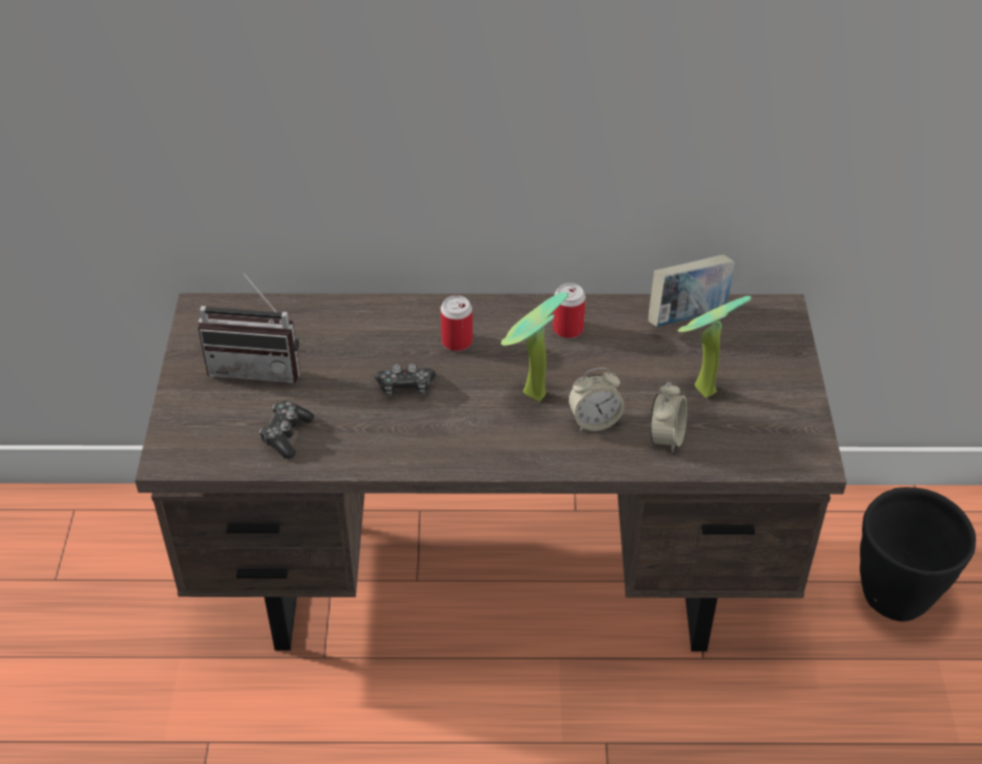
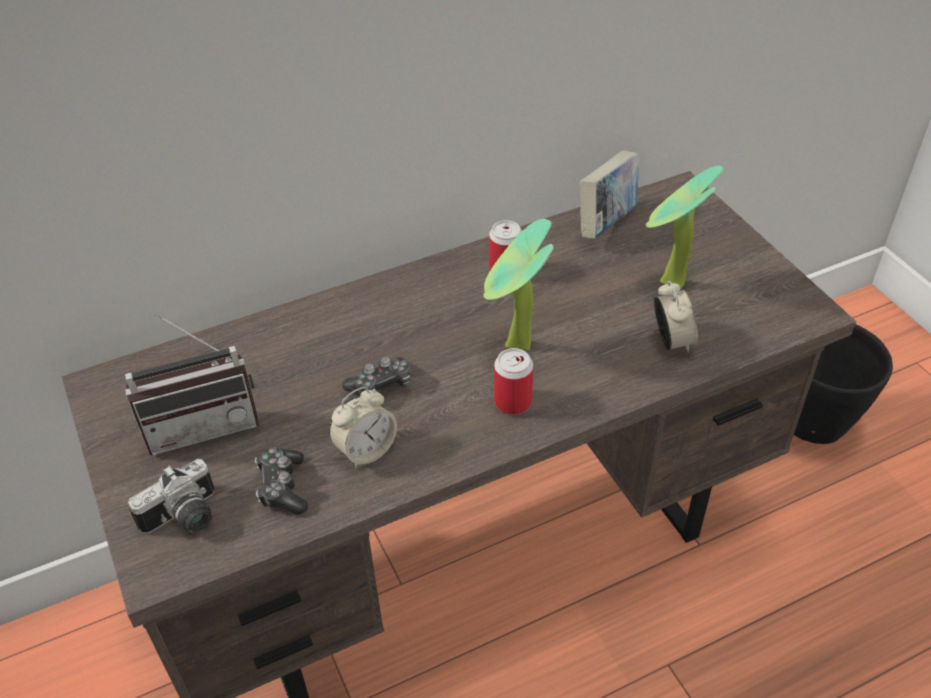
camera: 25 degrees left, 0 degrees up
can [441,295,473,351] -> can moved to [494,348,533,415]
alarm clock [568,368,624,431] -> alarm clock moved to [329,387,397,468]
none -> camera [128,459,214,534]

